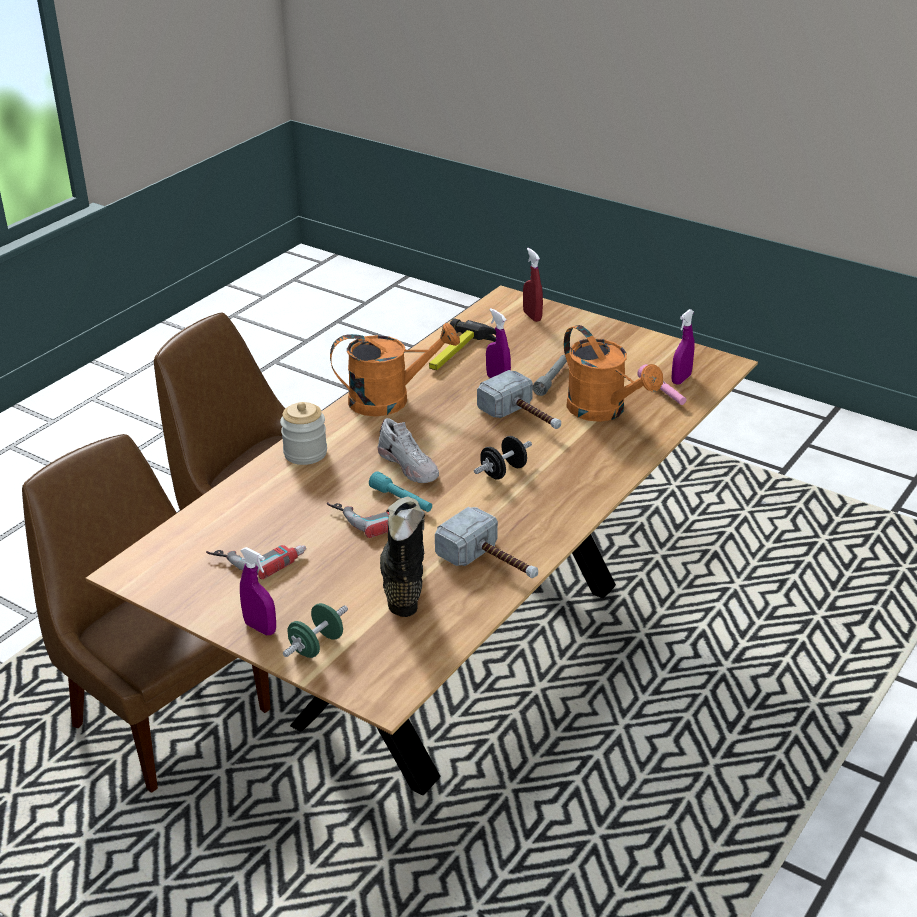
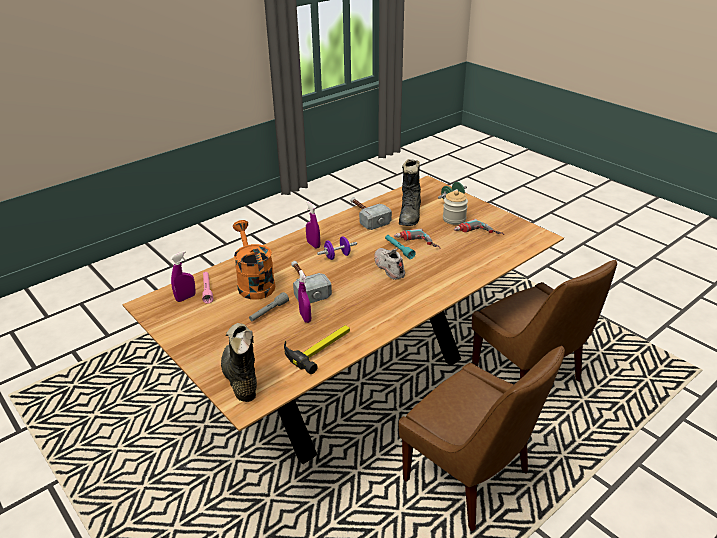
camera: 165 degrees left, 0 degrees up
purple spray bottle [240,547,276,635] -> purple spray bottle moved to [306,201,320,249]
jar [280,402,327,465] -> jar moved to [443,191,468,225]
orange watering can [330,323,460,416] -> none
black dumbbell [474,436,532,480] -> purple dumbbell [317,237,357,260]
red spray bottle [523,248,543,322] -> black boot [221,323,257,402]

